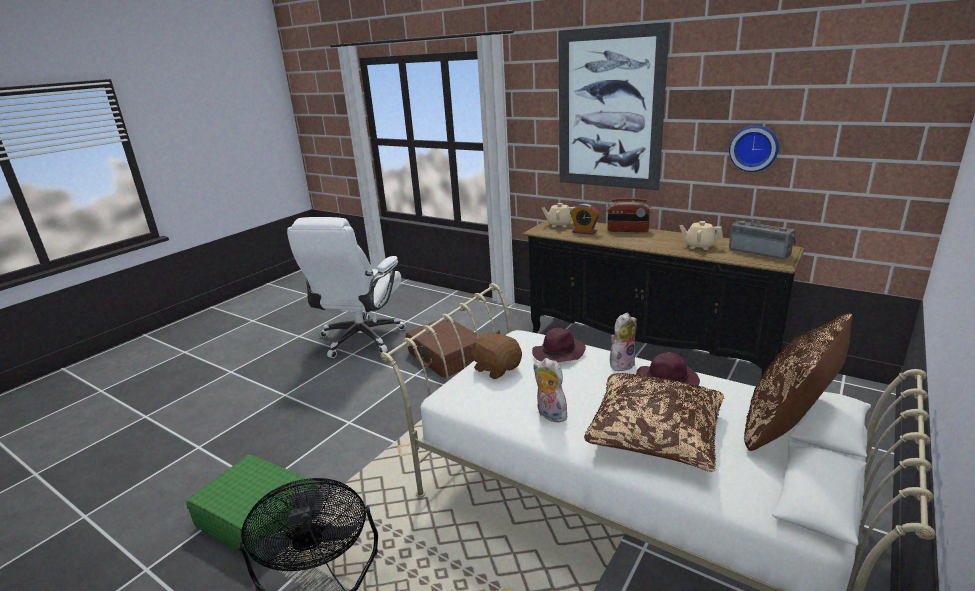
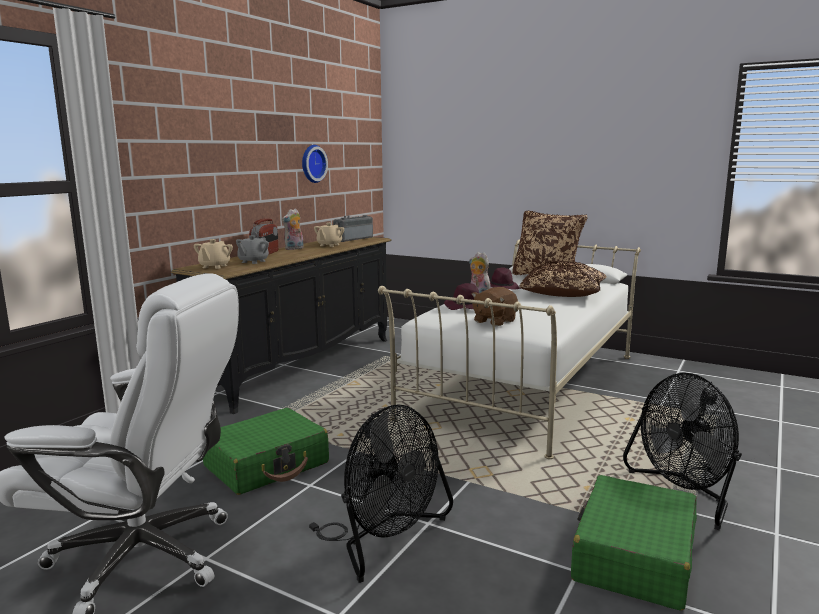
camera: 95 degrees left, 10 degrees down
brown suitcase [406,319,480,378] -> green suitcase [203,408,329,495]
plush toy [533,358,567,423] -> plush toy moved to [282,209,304,250]
picture [558,22,670,190] -> none
alarm clock [570,204,600,235] -> grey teapot [236,235,269,264]
none -> black fan [309,405,453,583]

